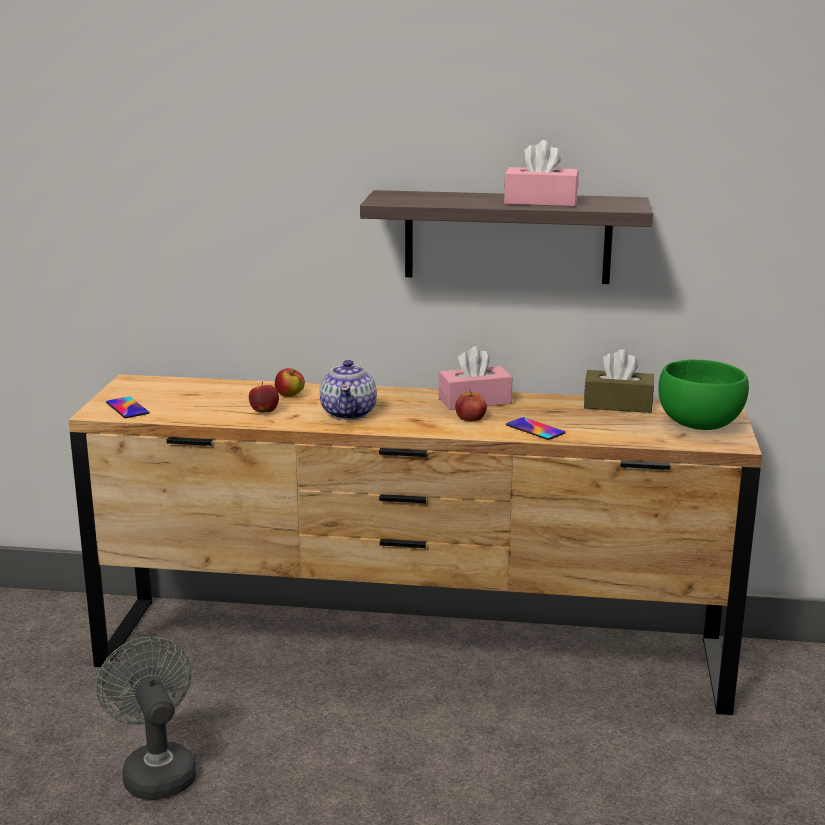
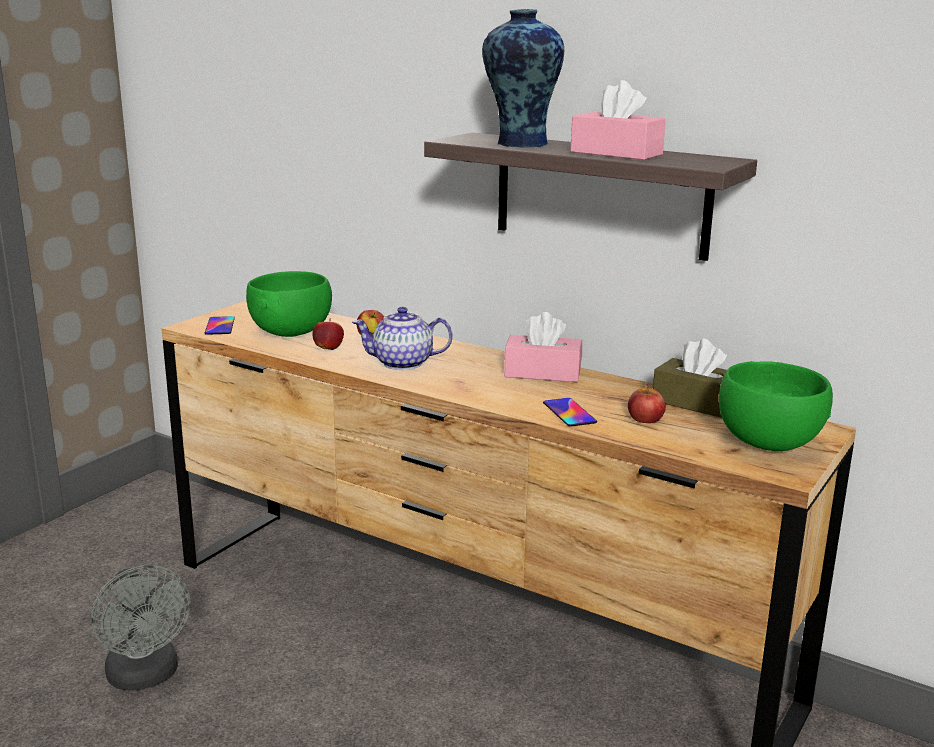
camera: 25 degrees right, 0 degrees up
grey fan [96,637,196,800] -> grey fan turned 150 degrees clockwise [91,565,190,691]
teapot [320,360,377,420] -> teapot turned 60 degrees clockwise [352,307,453,370]
apple [455,389,487,421] -> apple moved to [628,384,666,423]
none -> green bowl [246,271,332,337]
none -> vase [482,9,564,148]

